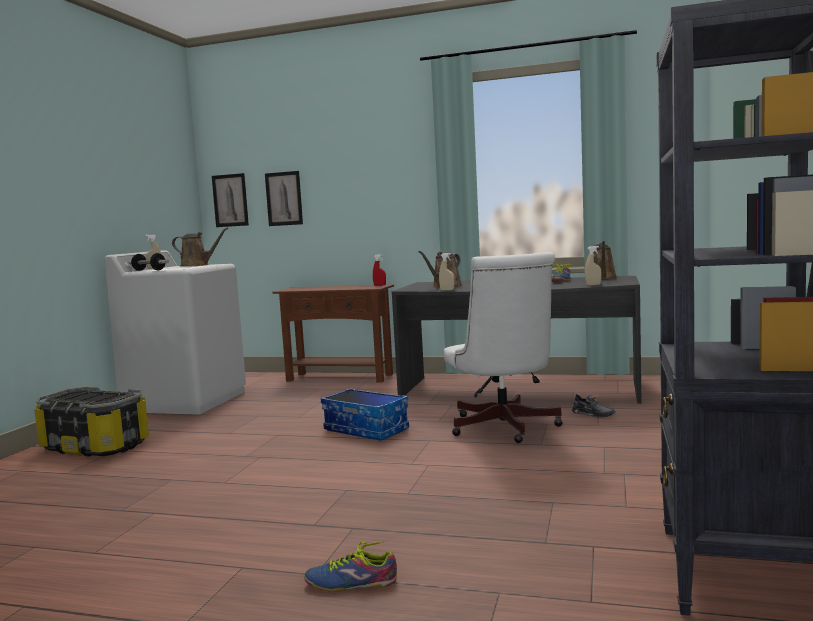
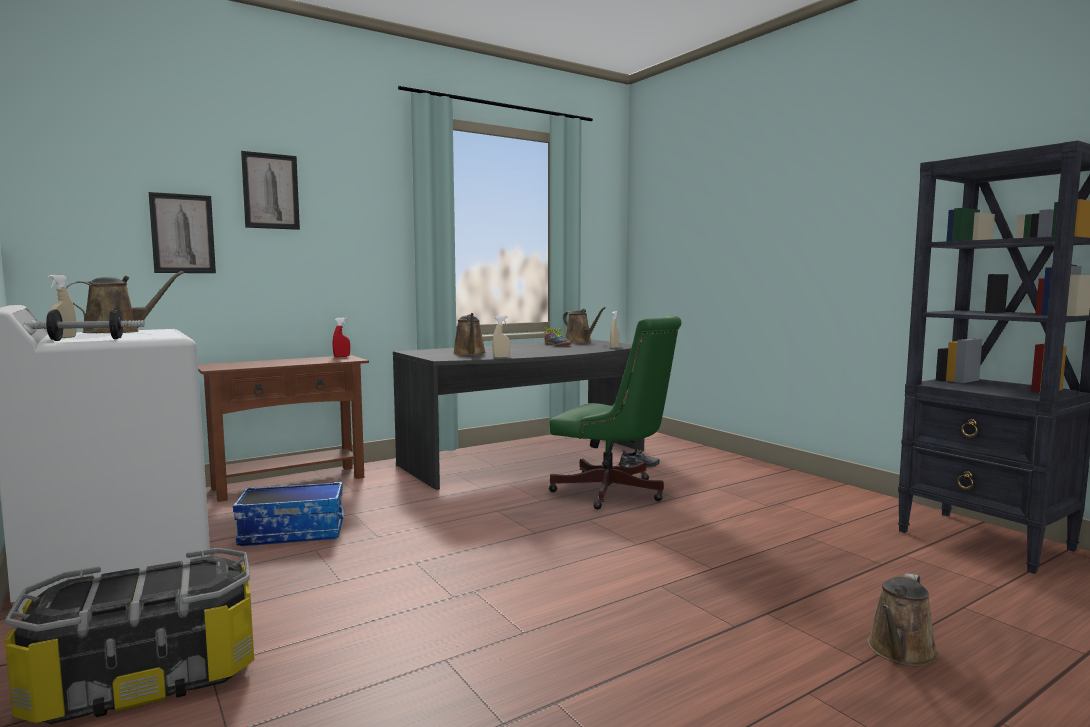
camera: 50 degrees left, 0 degrees up
picture [212,173,249,227] -> picture moved to [241,151,300,230]
shoe [304,541,397,592] -> brown watering can [867,573,939,666]
storage box [321,388,409,440] -> storage box moved to [233,482,344,546]
white office chair [444,252,563,443] -> green office chair [549,315,682,510]

